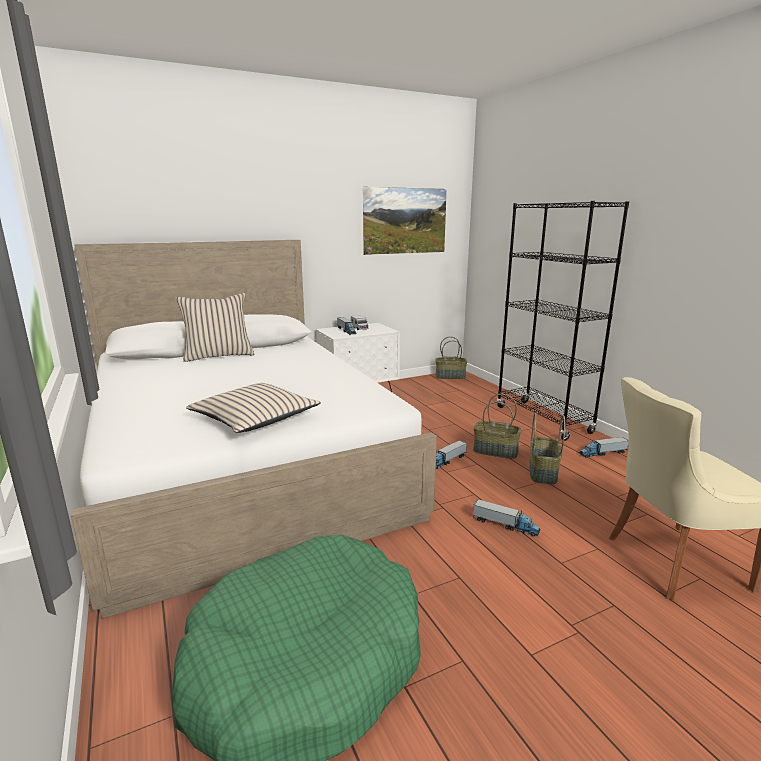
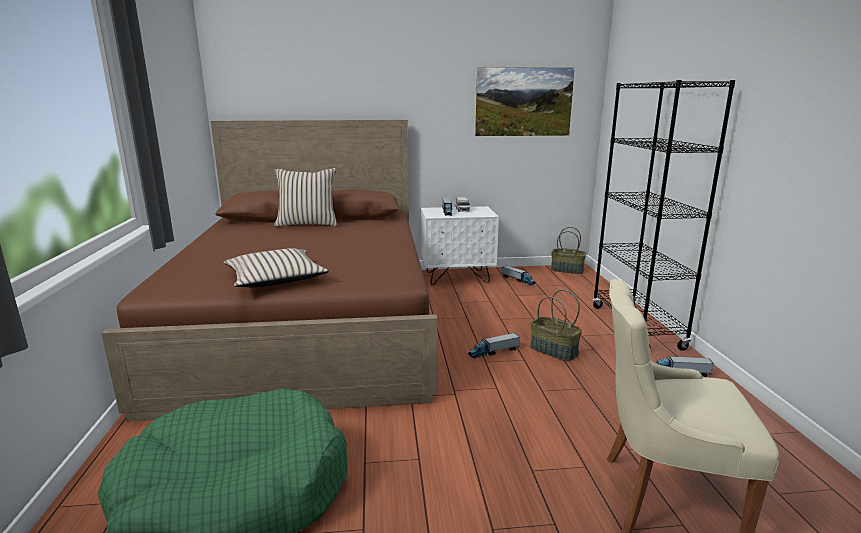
camera: 20 degrees right, 0 degrees up
white bed [71,240,437,619] -> brown bed [102,120,437,422]
toy truck [473,499,540,536] -> toy truck moved to [502,265,536,285]
basket [529,413,565,485] -> none

